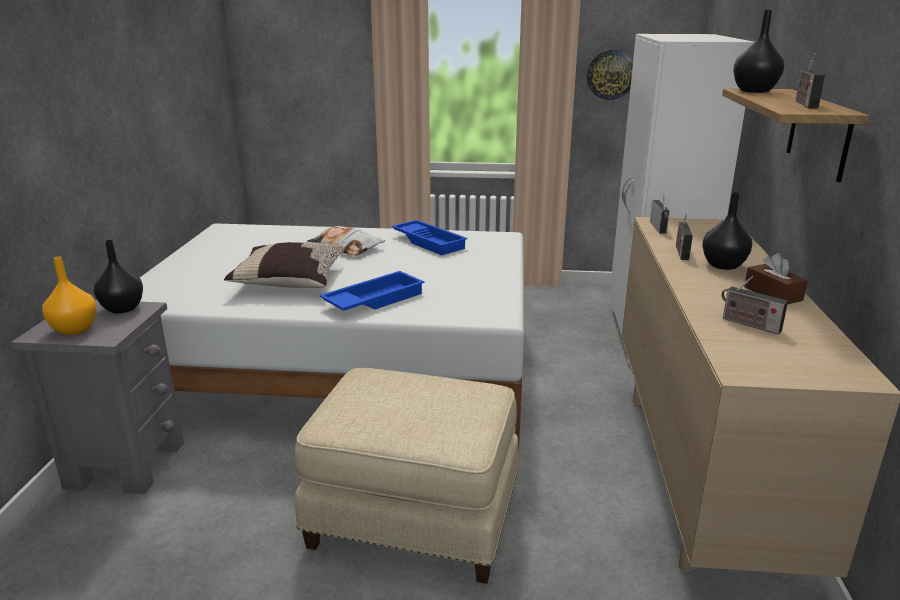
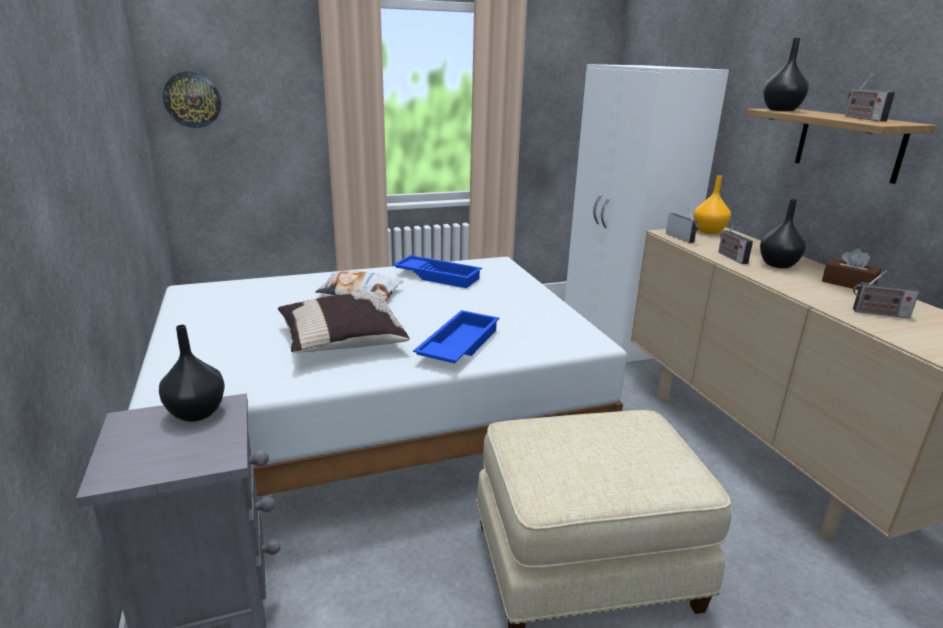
camera: 25 degrees left, 0 degrees up
orange vase [42,257,97,335] -> orange vase moved to [694,175,731,234]
wall clock [587,50,633,100] -> wall clock moved to [163,72,221,128]

